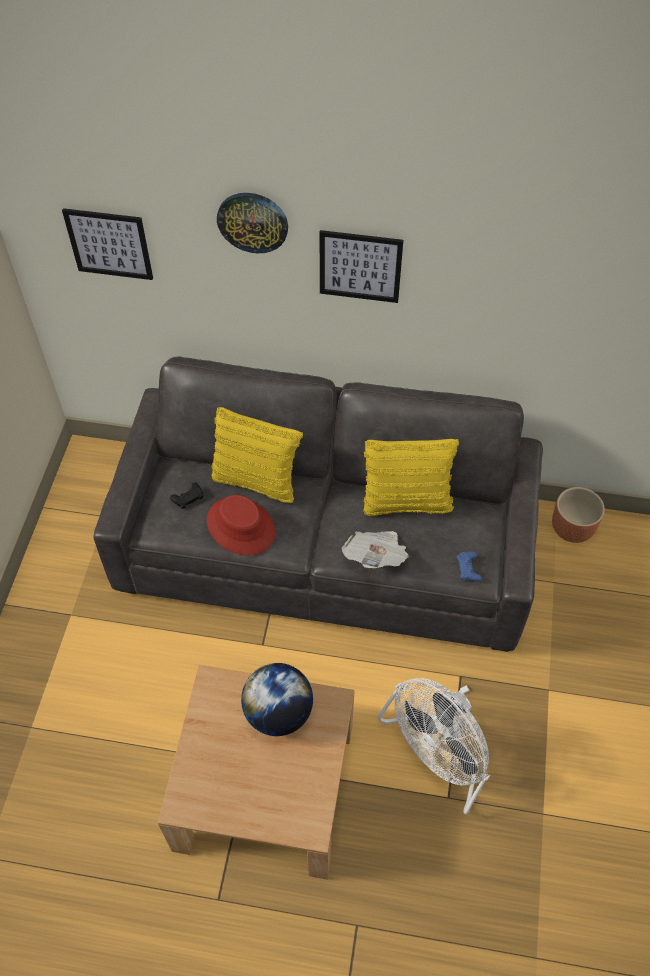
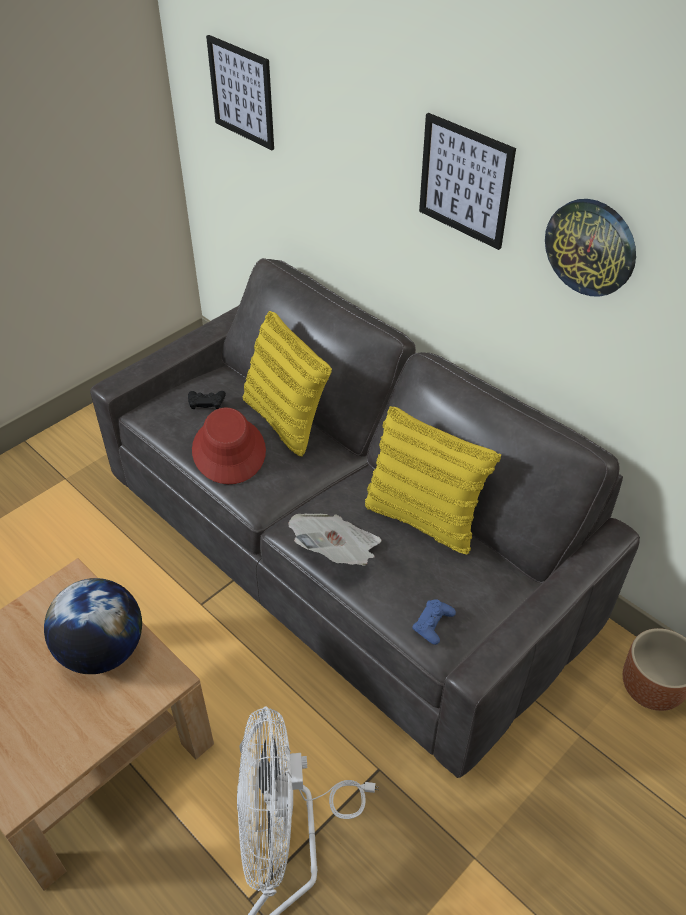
camera: 35 degrees right, 10 degrees down
wall clock [217,193,288,253] -> wall clock moved to [545,199,636,297]

